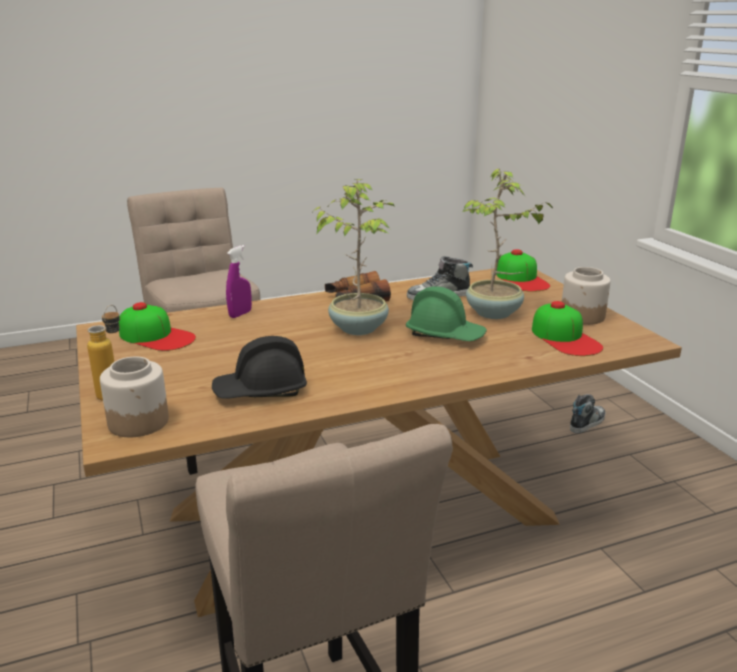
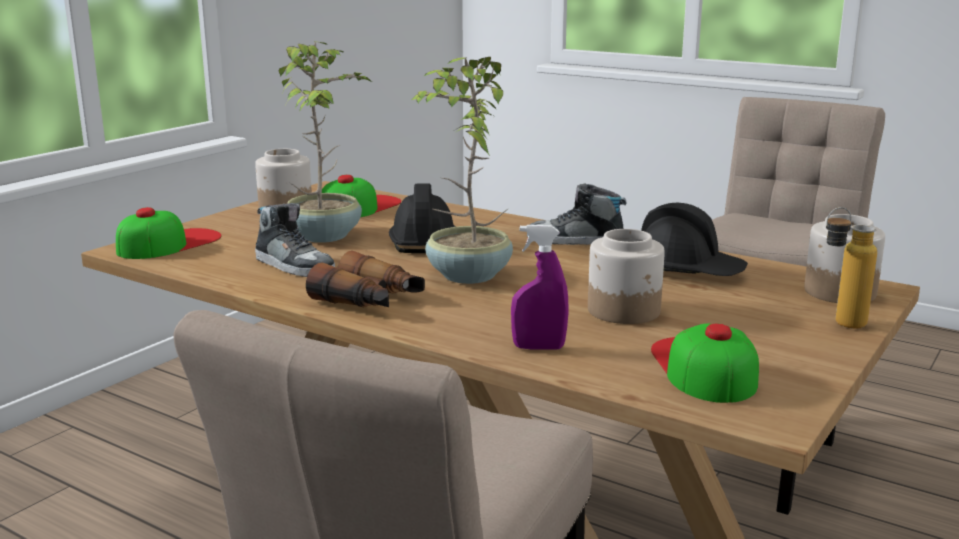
camera: 125 degrees left, 5 degrees down
green hard hat [406,286,487,341] -> black hard hat [389,183,456,253]
shoe [570,394,605,433] -> shoe moved to [527,183,626,245]
none -> jar [588,229,665,324]

